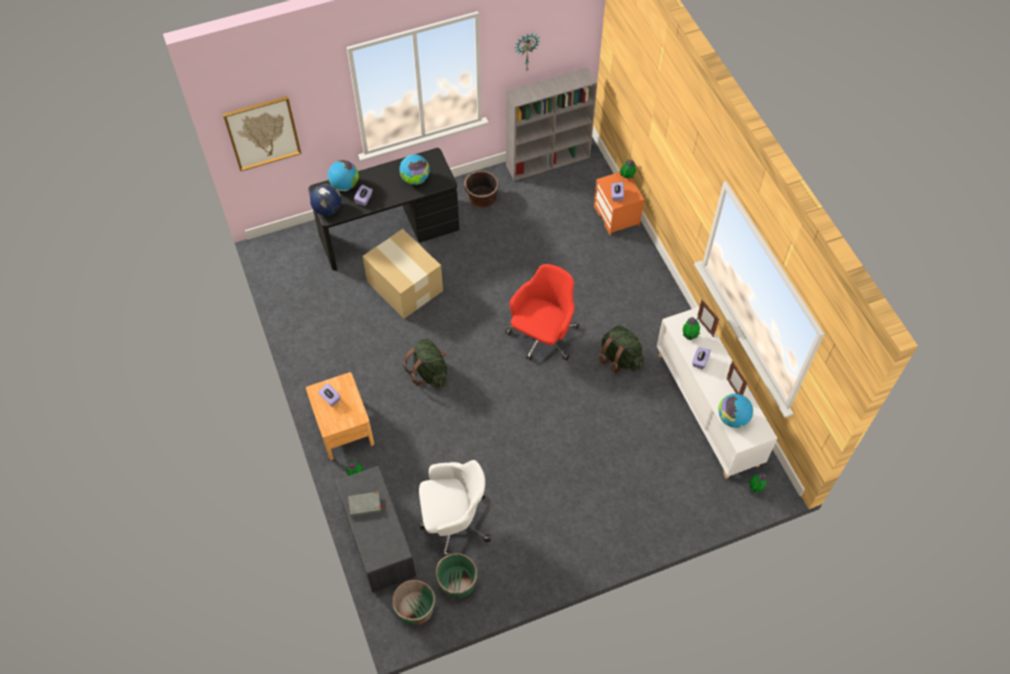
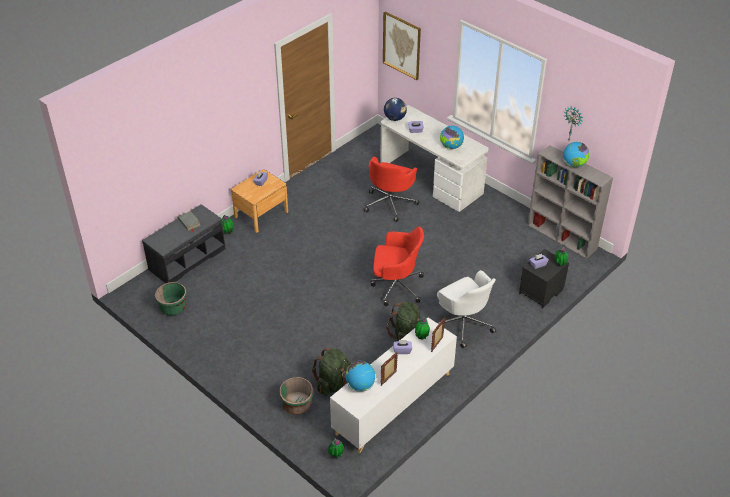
camera: 65 degrees right, 15 degrees down
black desk [308,148,459,271] -> white desk [380,105,489,212]
globe [328,160,359,191] -> globe moved to [563,142,589,167]
cardboard box [363,229,443,319] -> red office chair [364,157,419,222]
green planter [392,580,436,625] -> green planter moved to [279,377,314,414]
green backpack [403,338,447,389] -> green backpack moved to [312,348,351,395]
white office chair [419,460,491,556] -> white office chair moved to [437,270,496,348]
brown planter [464,171,499,208] -> none
orange nightstand [594,172,644,236] -> black nightstand [519,249,569,308]

